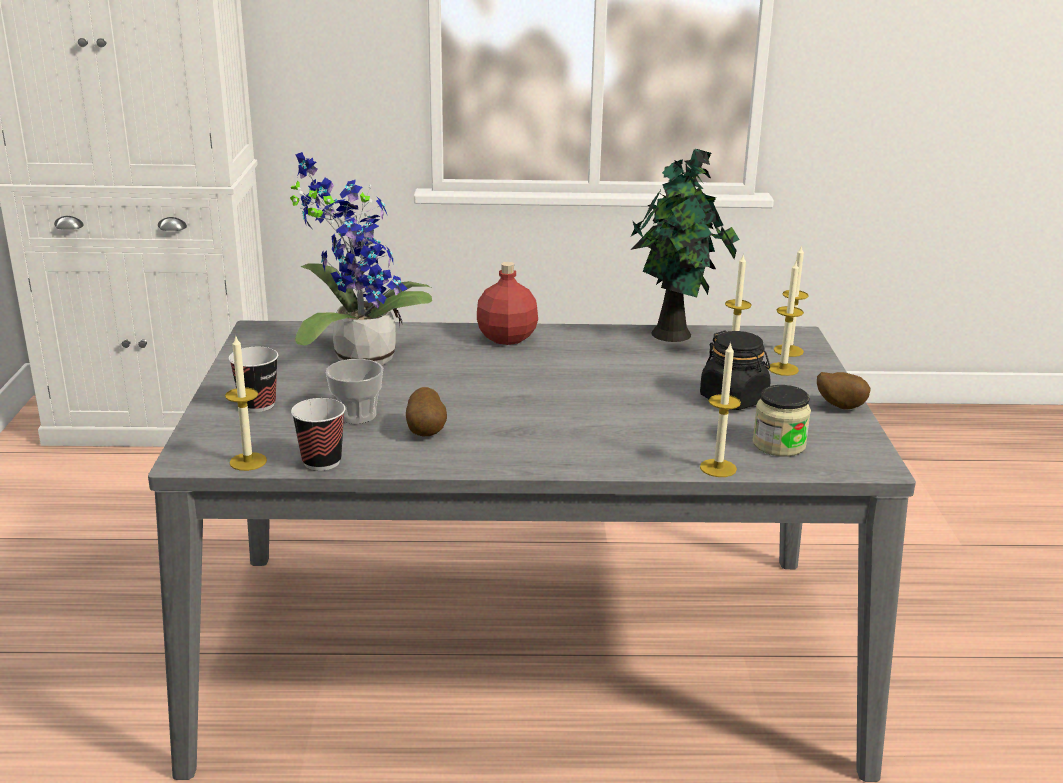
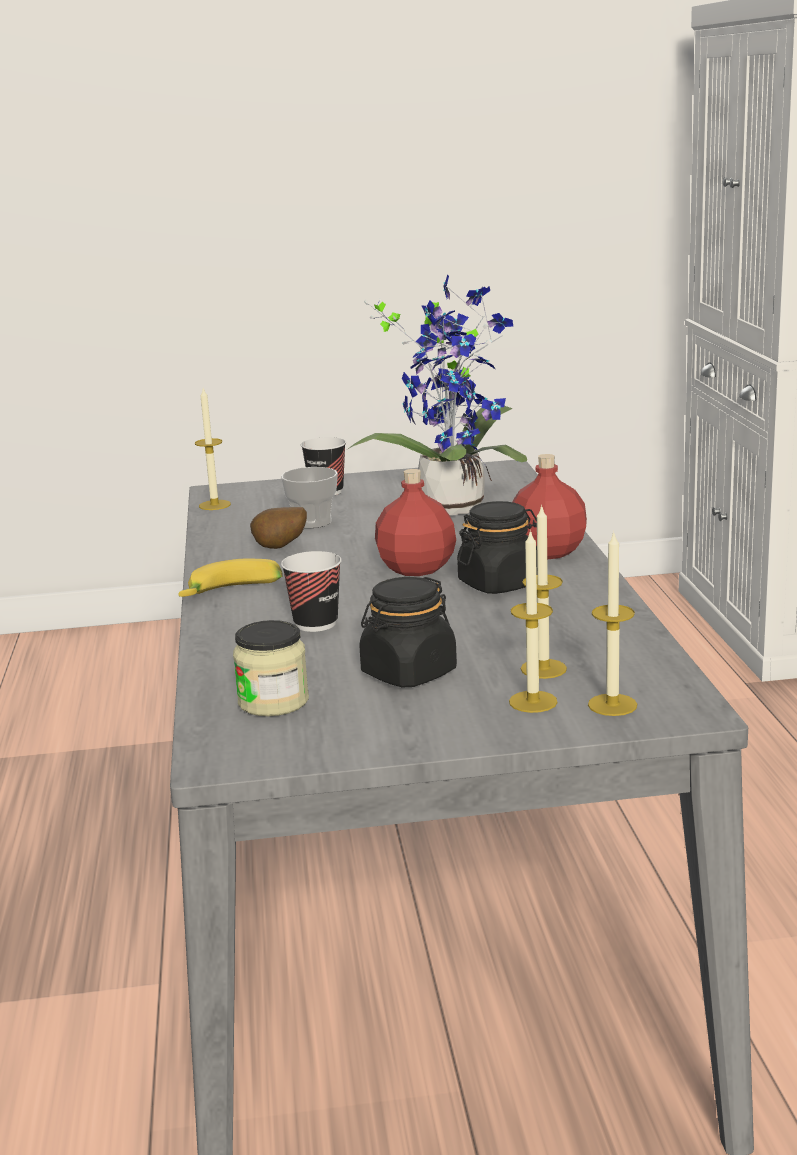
camera: 85 degrees right, 5 degrees down
cup [291,398,345,471] -> cup moved to [281,551,342,632]
potted plant [631,149,740,342] -> none
candle [700,342,741,477] -> none
potato [817,372,870,410] -> none
none -> banana [179,559,282,597]
none -> red bottle [375,469,456,576]
none -> black jar [457,501,537,594]

